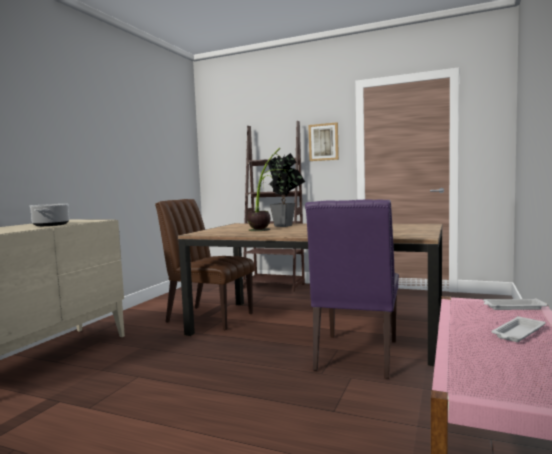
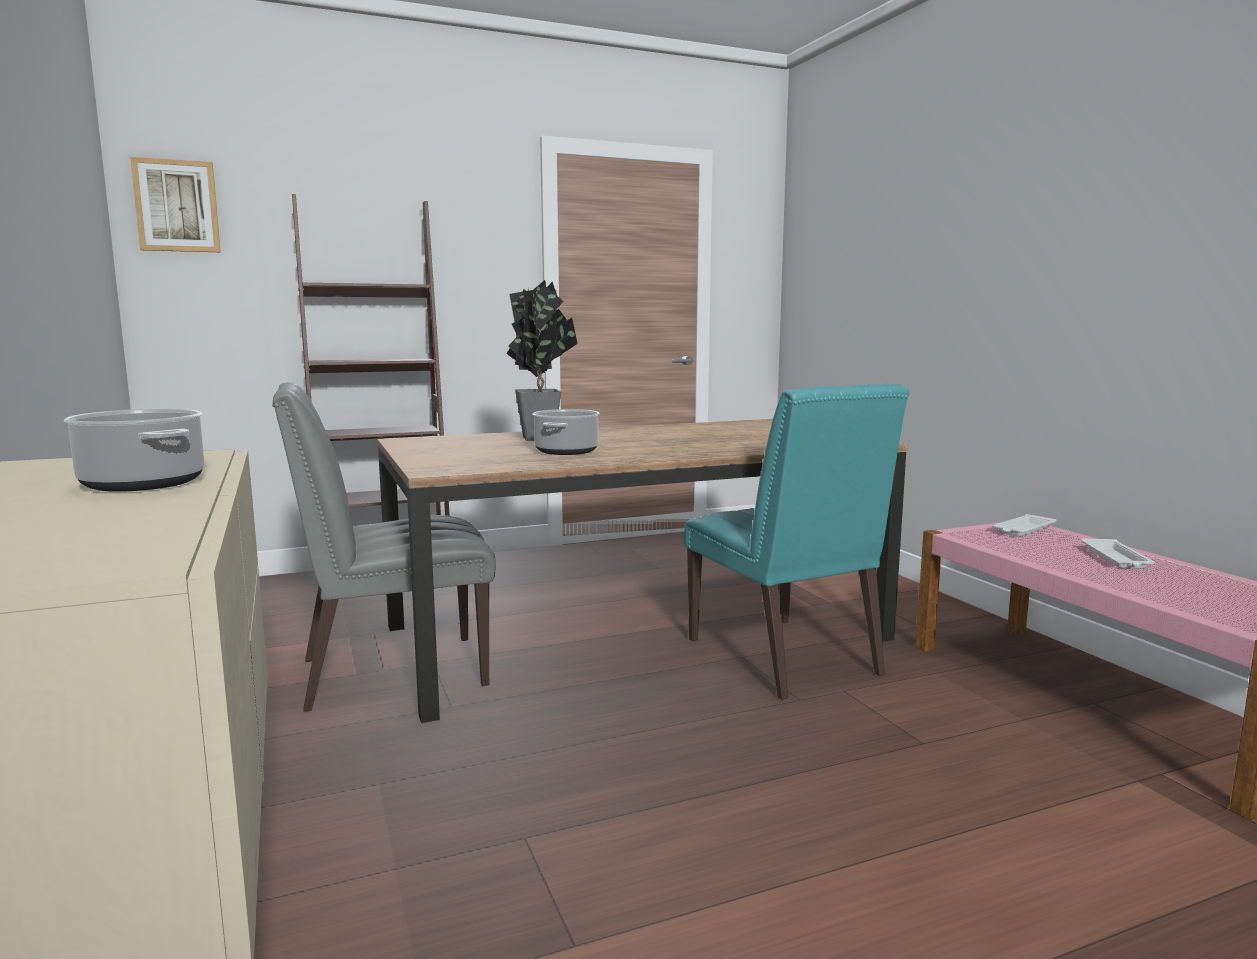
camera: 45 degrees left, 5 degrees up
brown chair [155,199,255,330] -> grey chair [272,382,496,712]
potted plant [247,148,289,231] -> cooking pot [532,409,600,455]
purple chair [305,200,399,379] -> turquoise chair [684,384,909,700]
picture [308,122,339,161] -> picture moved to [130,157,221,252]

